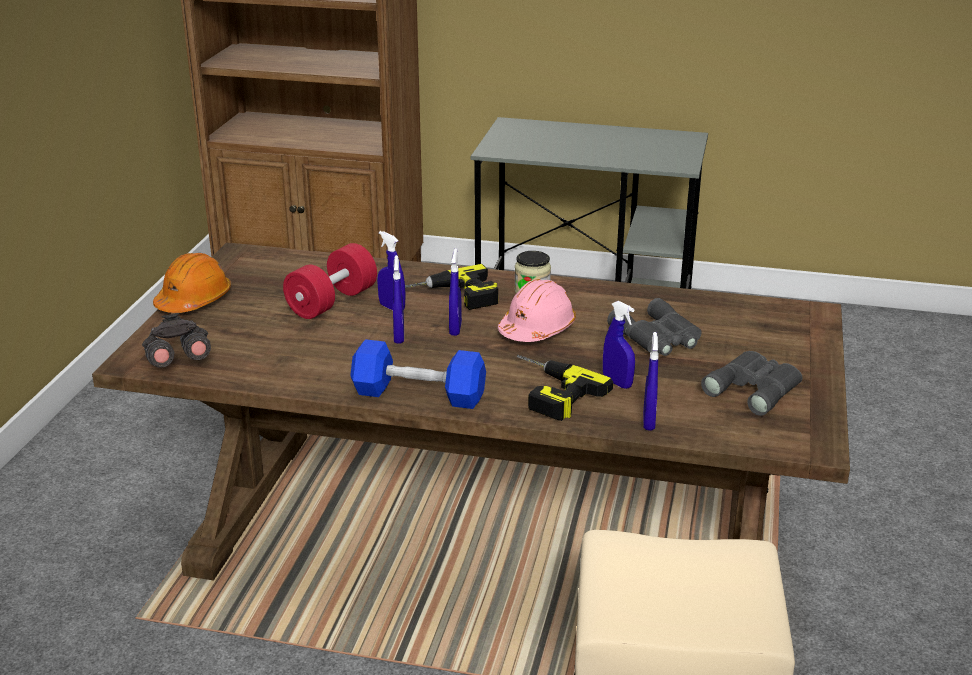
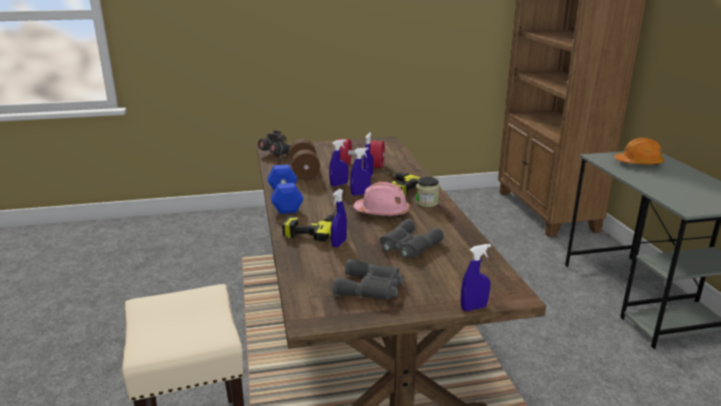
camera: 65 degrees right, 5 degrees down
orange hard hat [153,253,231,313] -> orange hard hat moved to [614,138,665,165]
blue spray bottle [643,332,659,431] -> blue spray bottle moved to [461,244,491,311]
none -> brown dumbbell [289,139,320,180]

